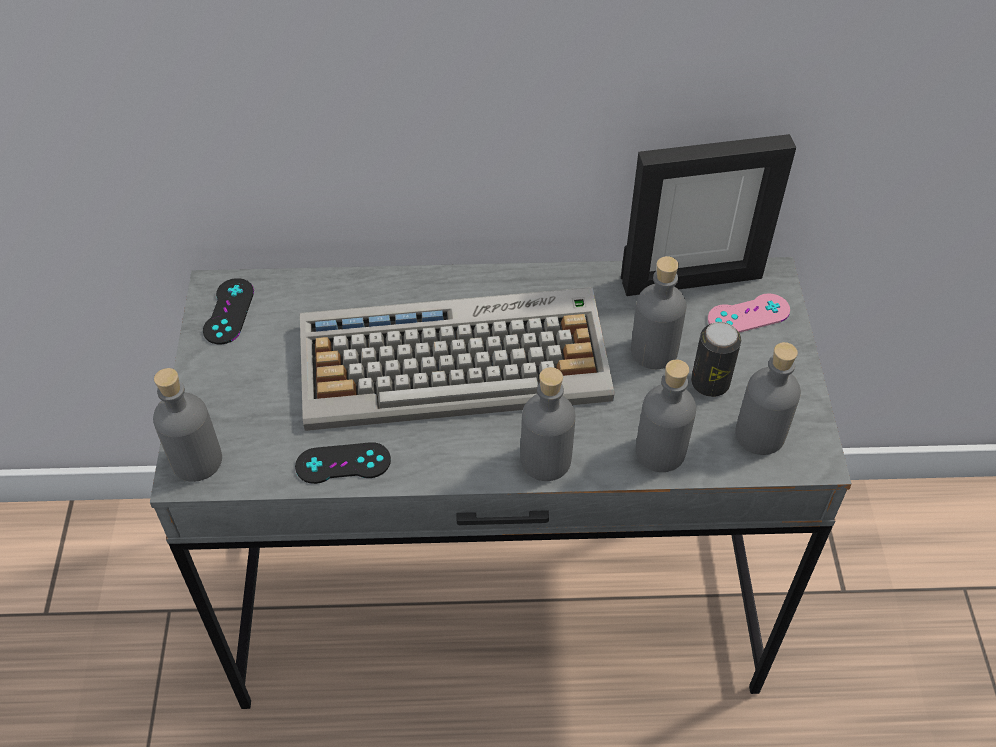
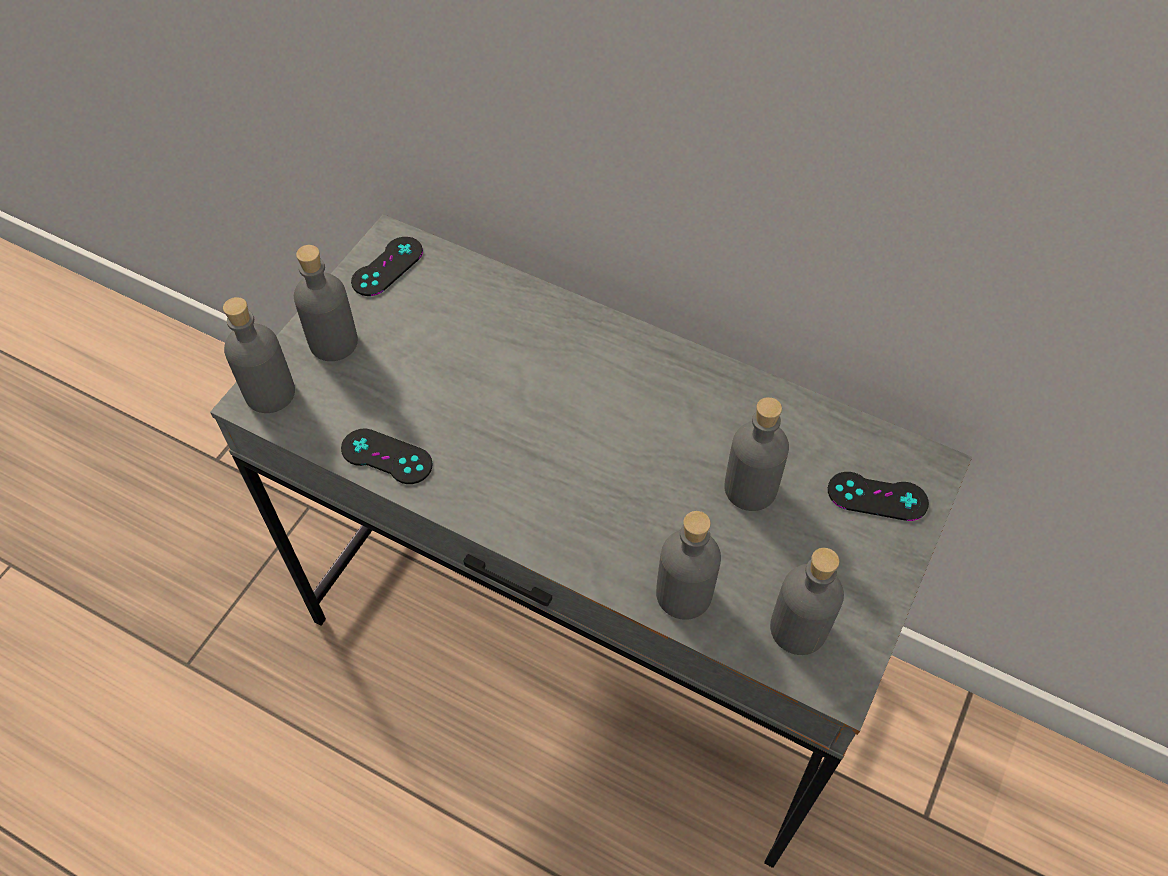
camera: 30 degrees right, 5 degrees up
keyboard [300,287,614,431] -> none
grey bottle [521,367,575,481] -> grey bottle moved to [294,245,358,361]
picture frame [621,134,796,296] -> none
can [691,322,741,397] -> none
pink game controller [708,293,790,333] -> black game controller [828,472,929,521]

